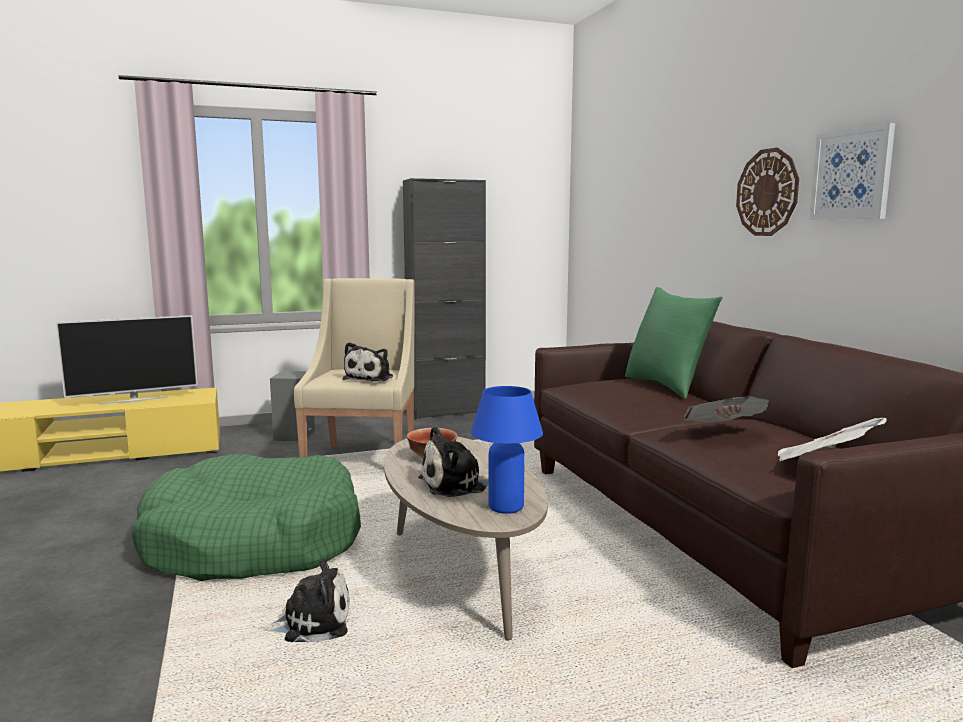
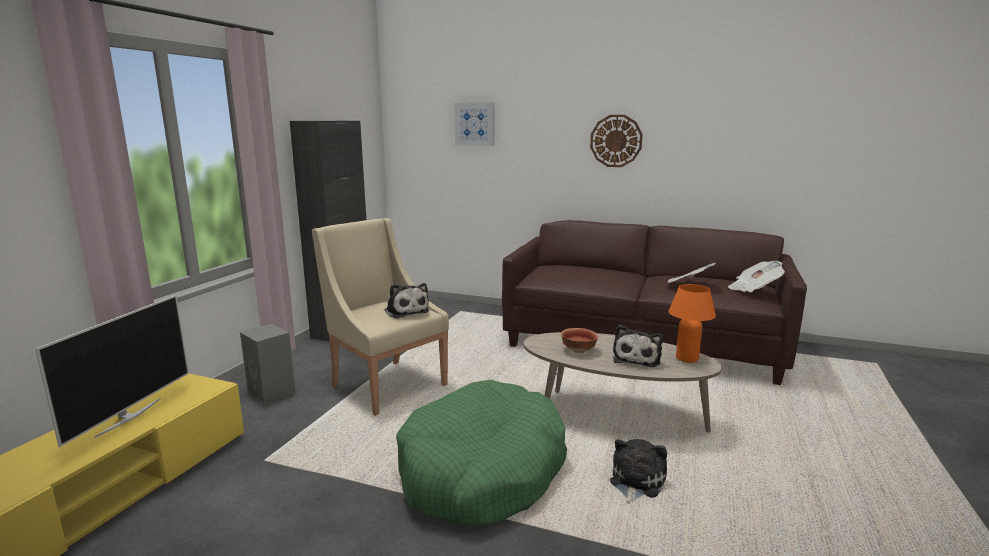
camera: 50 degrees left, 5 degrees up
blue table lamp [471,386,543,514] -> orange table lamp [668,284,716,363]
green pillow [625,287,722,399] -> none
picture [810,123,895,220] -> picture moved to [454,102,494,146]

